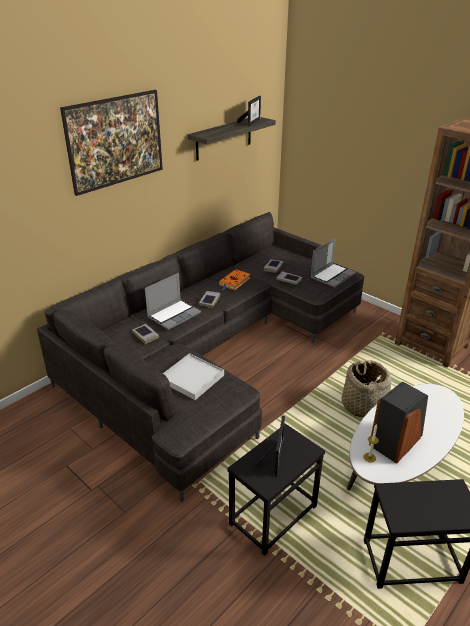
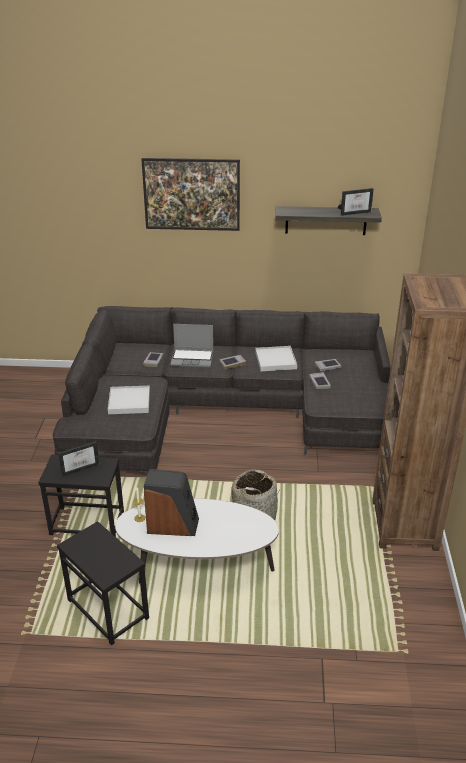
camera: 50 degrees right, 0 degrees up
orange book [219,269,251,290] -> white tray [255,346,297,371]
laptop [311,238,356,288] -> none

